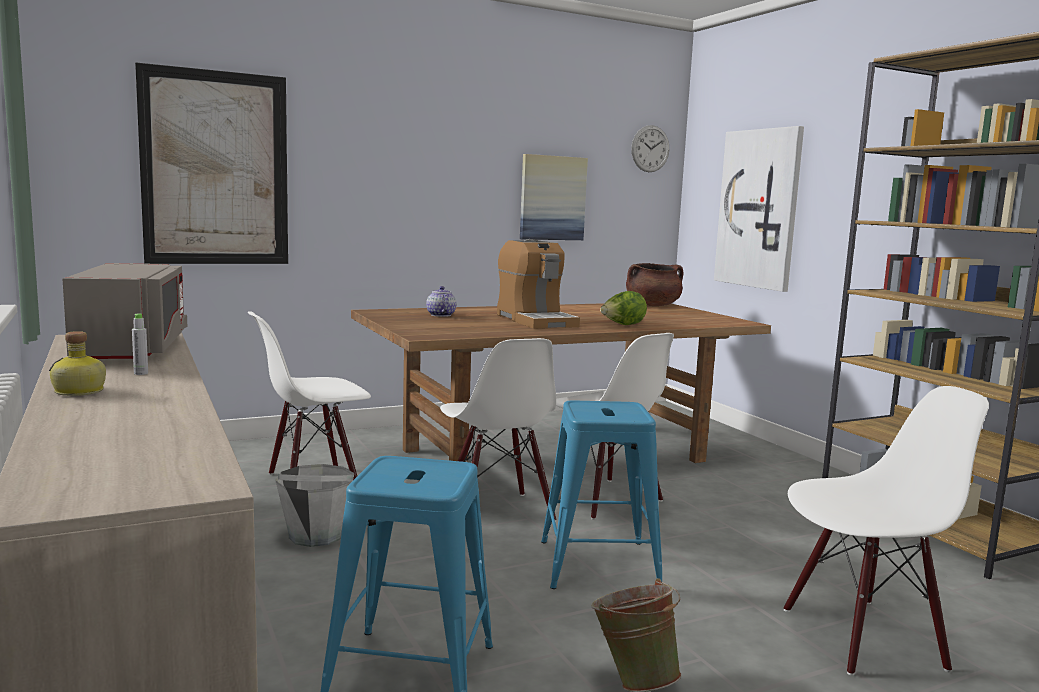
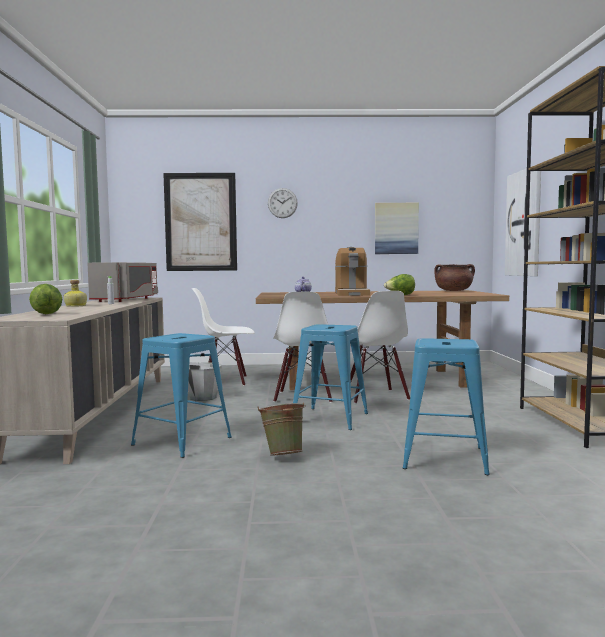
camera: 25 degrees right, 5 degrees down
wall clock [631,125,669,172] -> wall clock moved to [268,188,298,218]
white chair [784,386,989,676] -> blue stool [403,338,490,475]
none -> lettuce [29,284,62,314]

